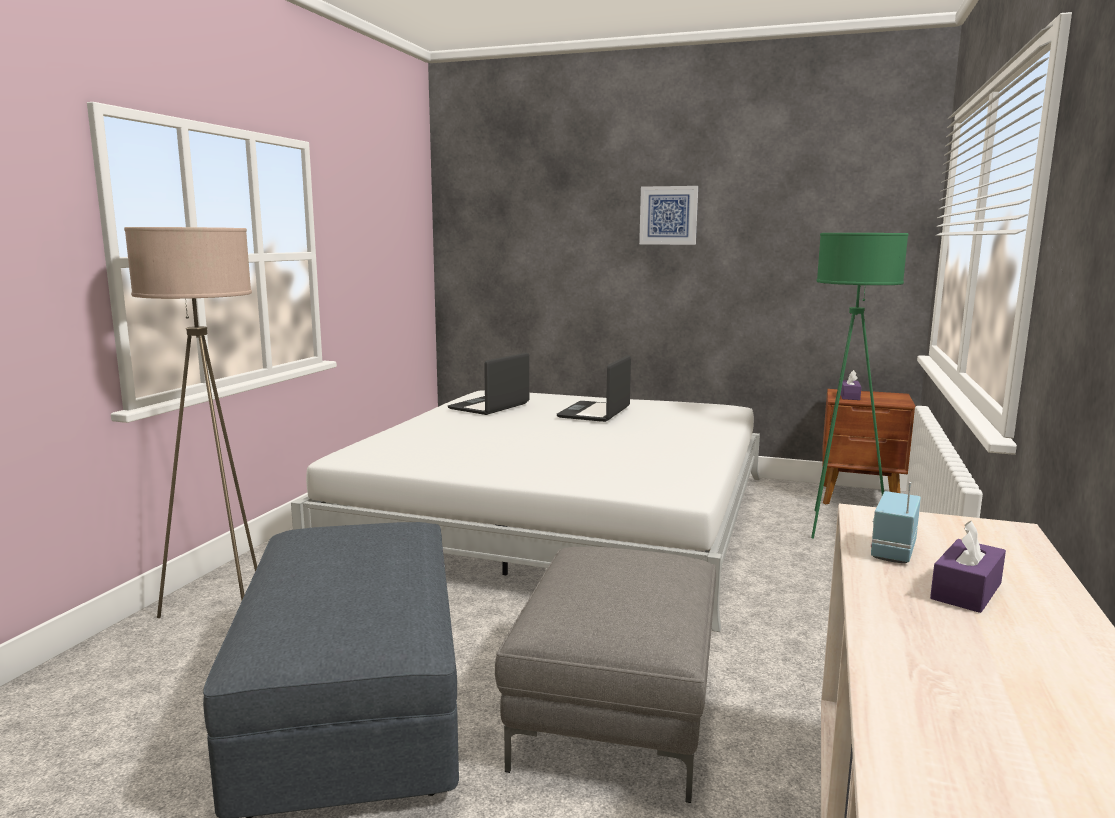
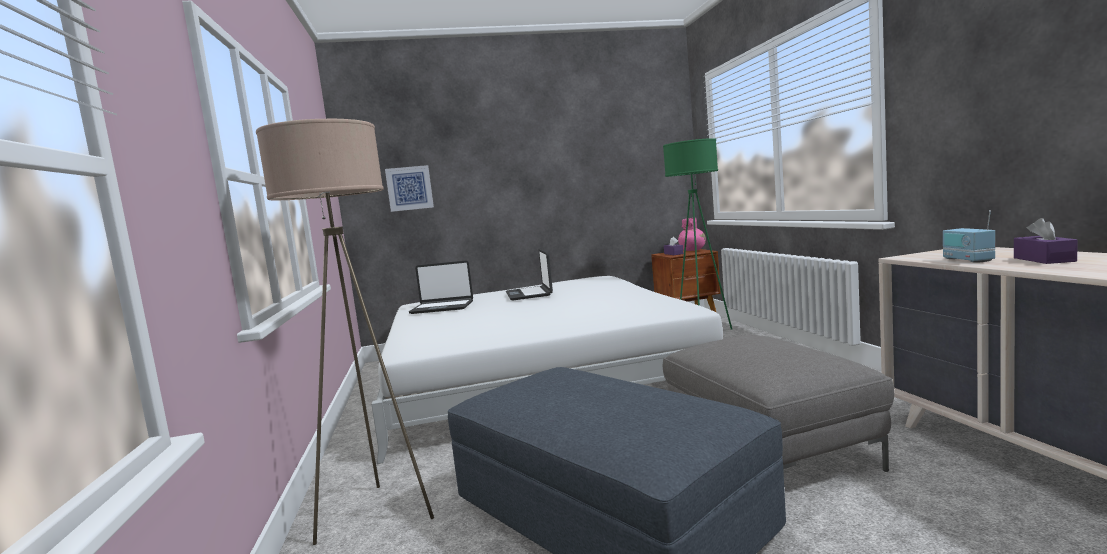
camera: 30 degrees left, 5 degrees down
laptop [448,353,529,415] -> laptop turned 90 degrees counterclockwise [409,261,473,314]
picture [639,186,698,245] -> picture moved to [385,165,434,212]
none -> pink vase [678,218,706,251]

